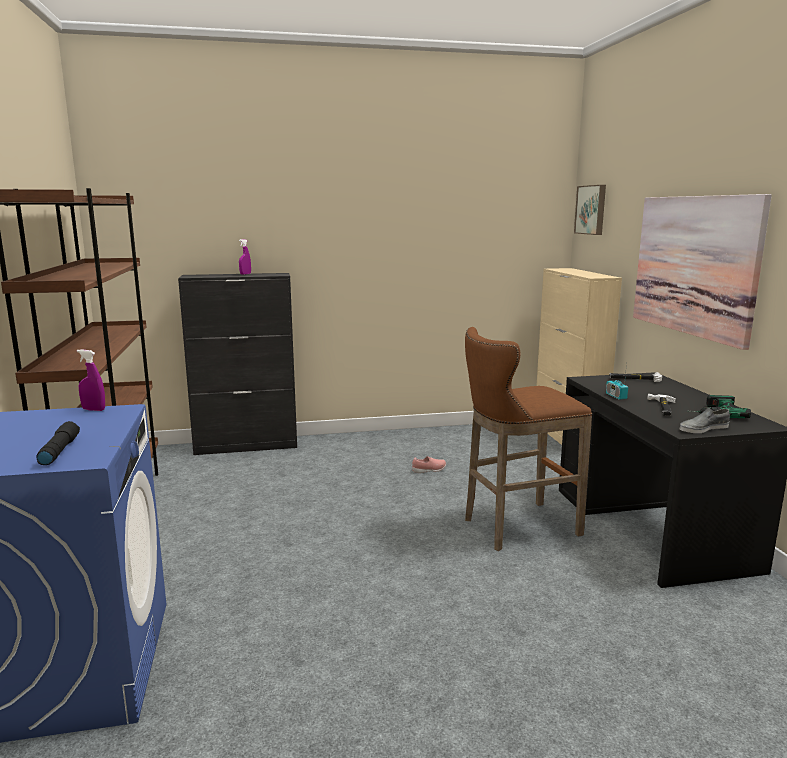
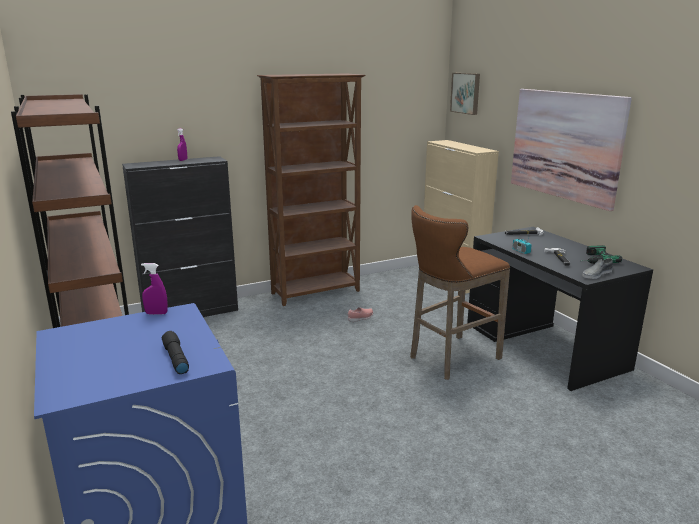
camera: 15 degrees left, 5 degrees up
none -> brown bookcase [257,73,365,306]

